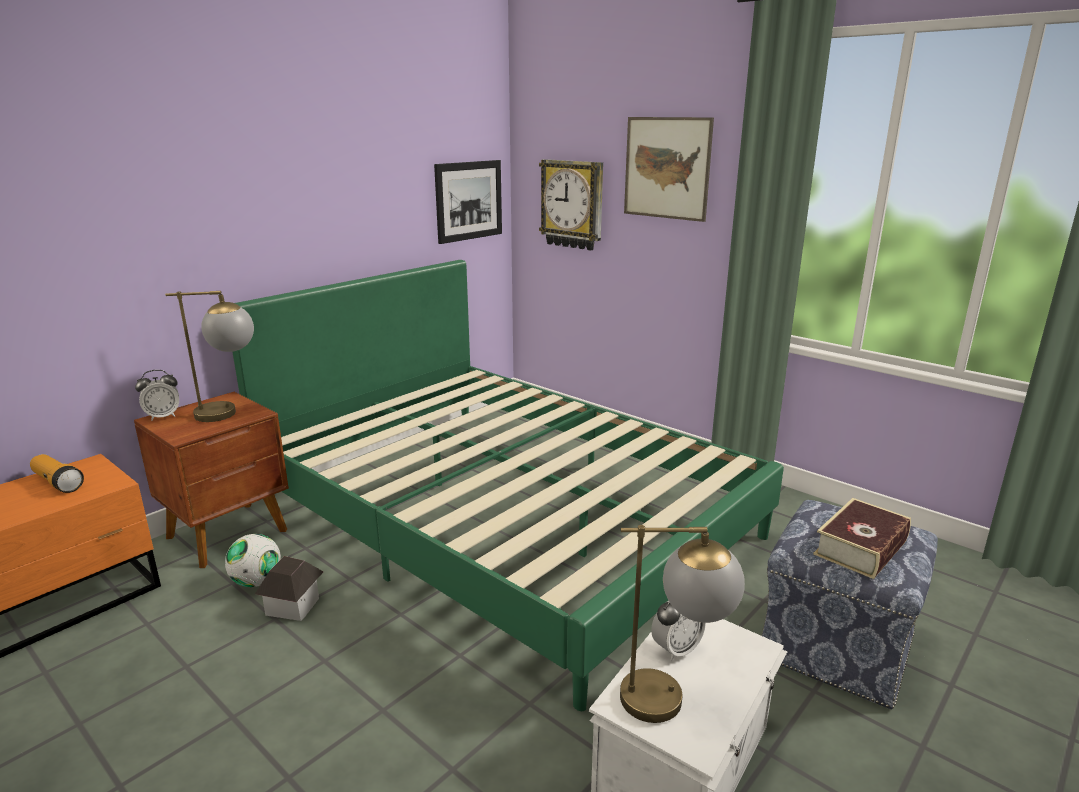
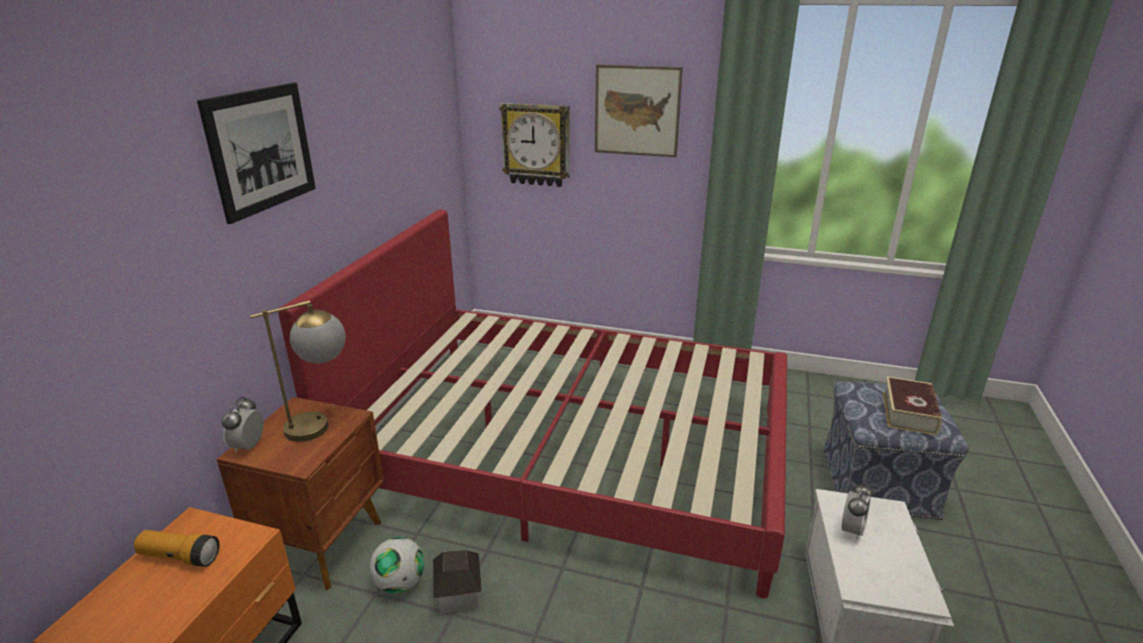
camera: 25 degrees left, 5 degrees up
alarm clock [135,370,179,421] -> alarm clock turned 150 degrees clockwise [222,397,264,453]
green bed [233,260,784,711] -> red bed [278,210,787,598]
picture [434,160,502,244] -> picture moved to [197,83,316,224]
table lamp [620,525,745,723] -> none

